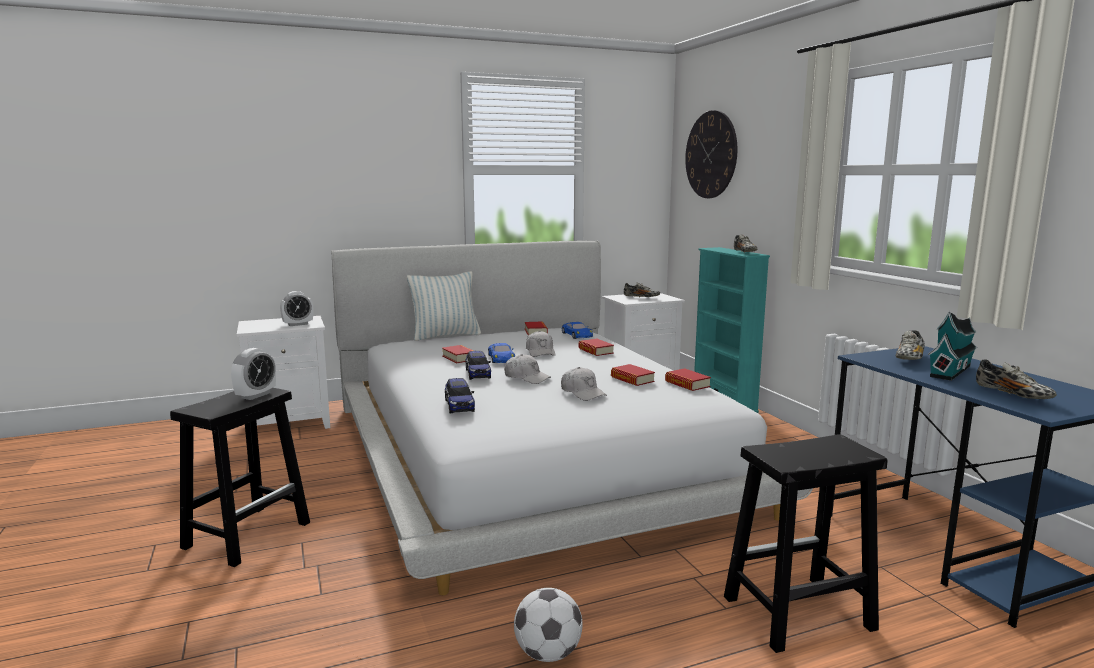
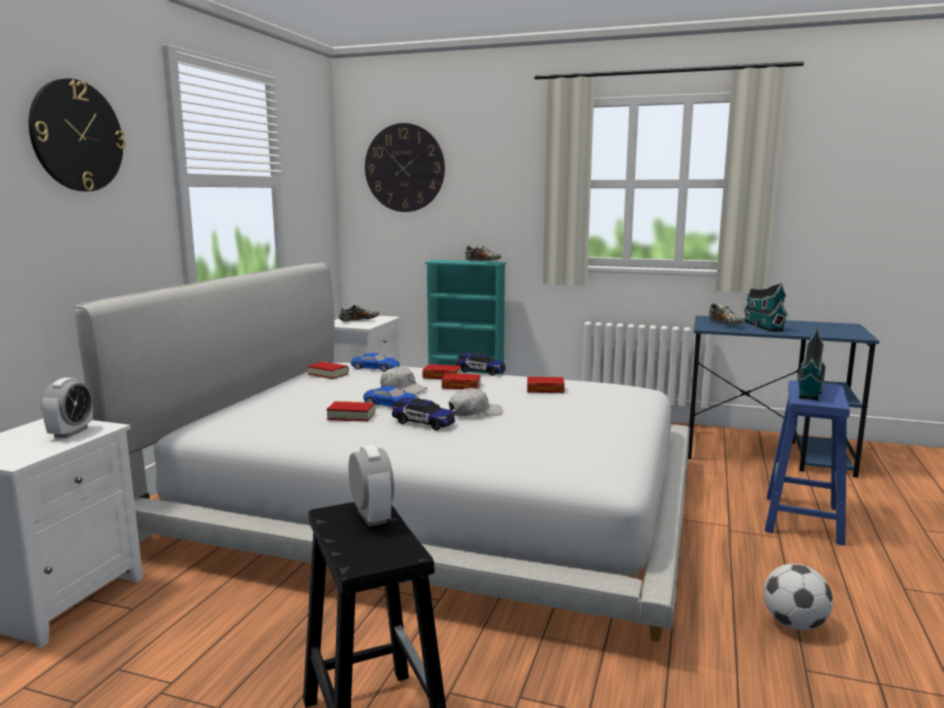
camera: 50 degrees left, 0 degrees up
pillow [407,271,481,341] -> none
toy car [445,378,475,413] -> toy car moved to [456,353,506,376]
white cap [561,367,607,401] -> none
book [665,368,711,391] -> book moved to [442,373,481,389]
black stool [724,434,887,653] -> blue stool [765,381,850,545]
shoe [976,359,1057,399] -> none
none -> wall clock [29,78,125,191]
none -> toy house [797,328,826,400]

